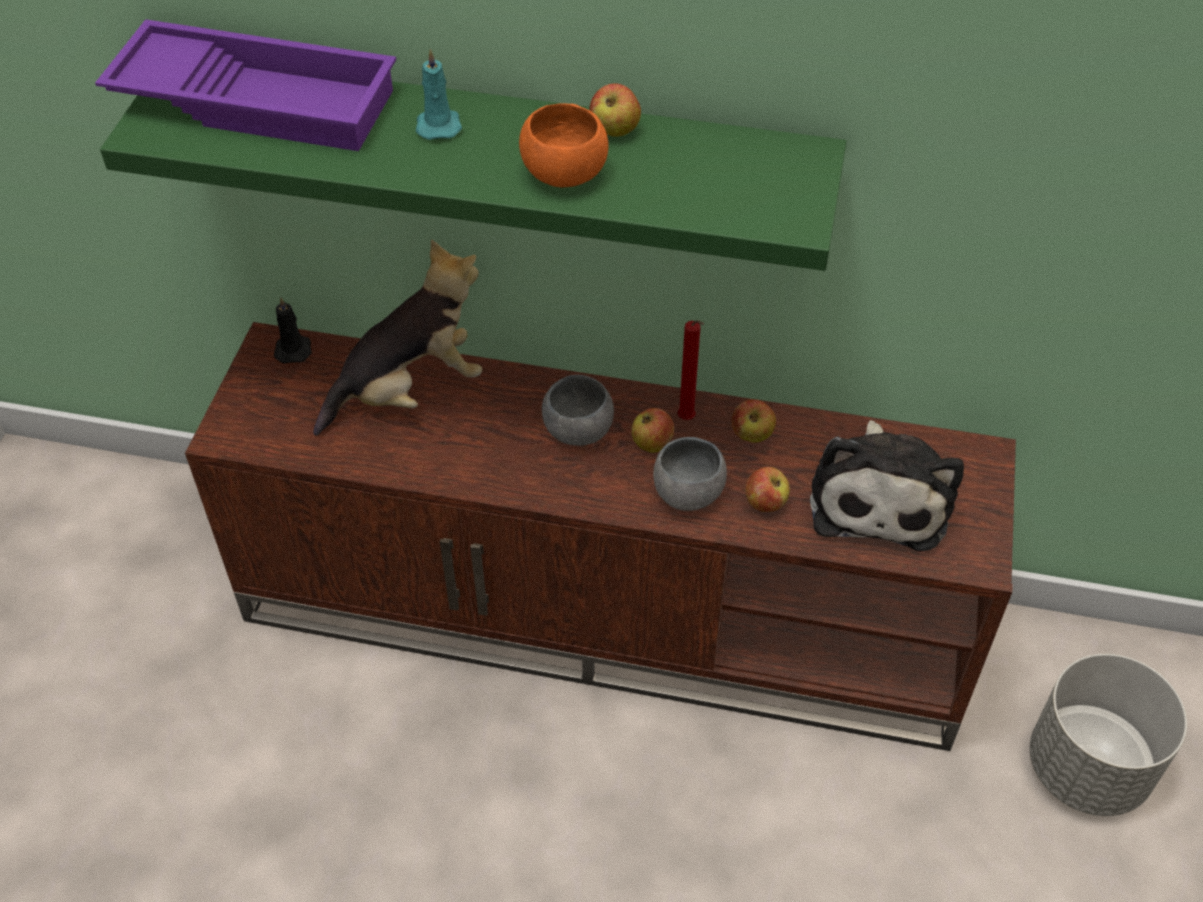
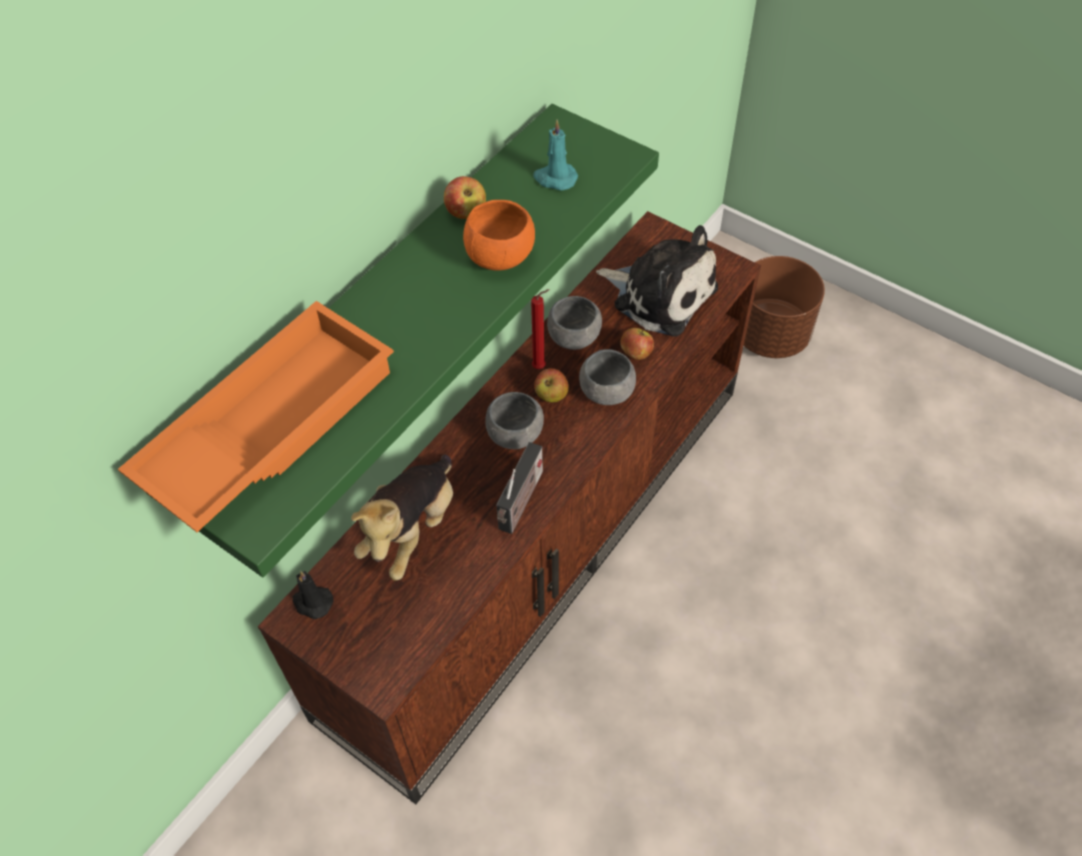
camera: 65 degrees left, 5 degrees up
purple tray [95,19,397,151] -> orange tray [118,301,394,532]
plush toy [313,240,482,436] -> plush toy turned 150 degrees counterclockwise [351,455,453,581]
turquoise candle [416,48,462,140] -> turquoise candle moved to [533,120,578,191]
apple [732,399,776,443] -> grey bowl [547,296,602,350]
grey planter [1030,653,1187,816] -> brown planter [744,256,825,358]
none -> radio [496,442,543,534]

